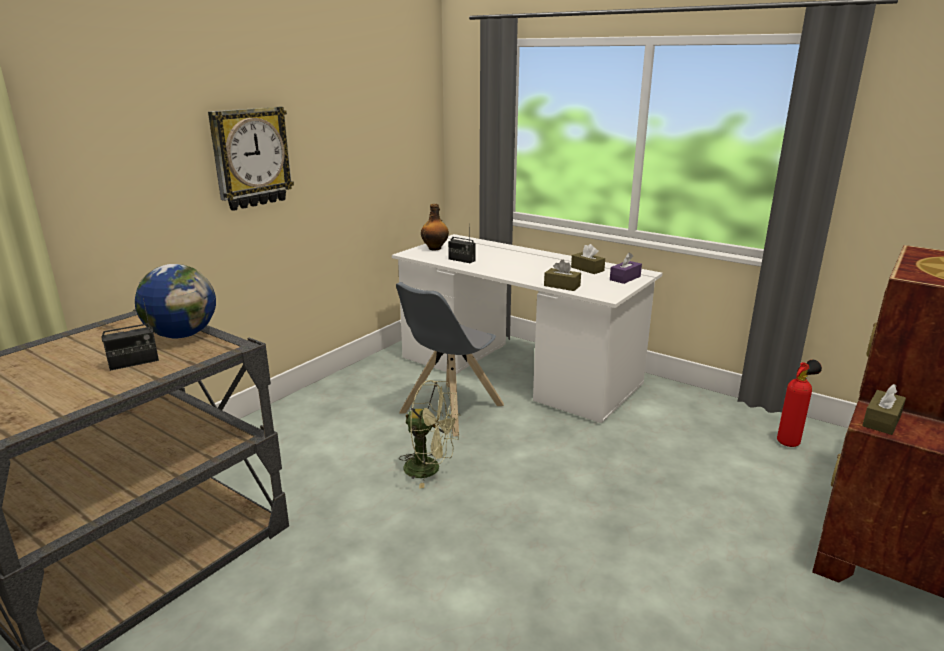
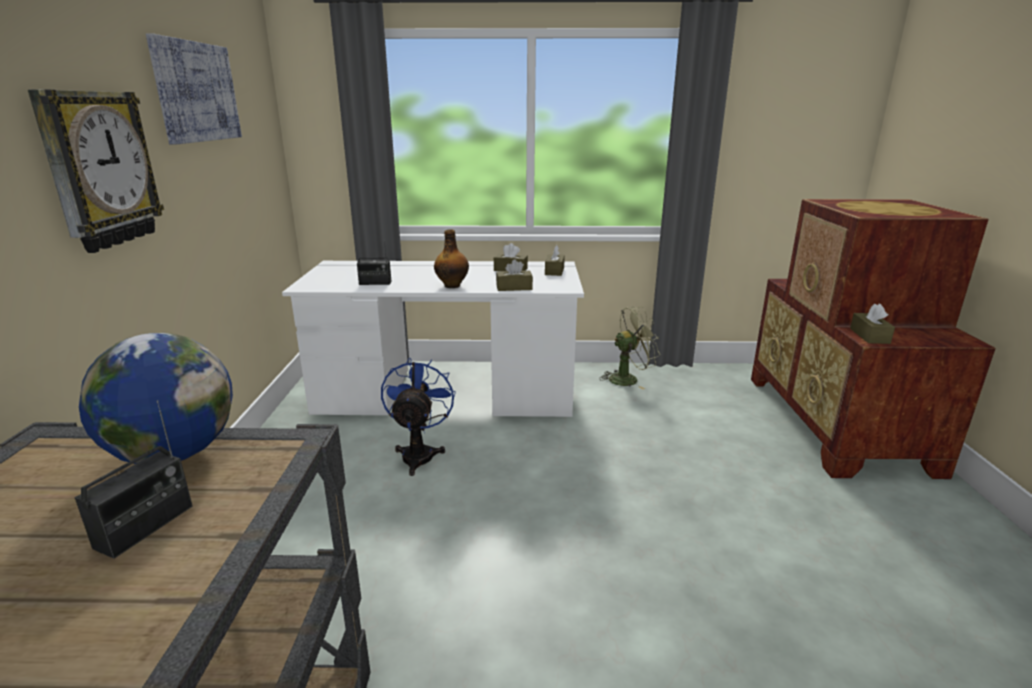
camera: 35 degrees left, 0 degrees up
grey chair [396,282,504,437] -> blue fan [381,358,456,476]
green fan [399,380,460,488] -> green fan moved to [599,307,660,389]
bottle [421,204,449,250] -> bottle moved to [434,230,469,288]
purple tissue box [610,253,642,284] -> brown tissue box [545,245,565,276]
fire extinguisher [777,360,822,447] -> none
none -> picture [146,33,242,144]

